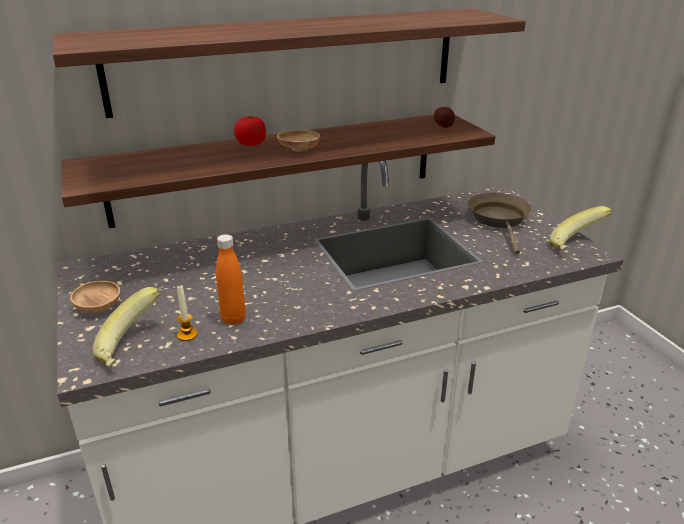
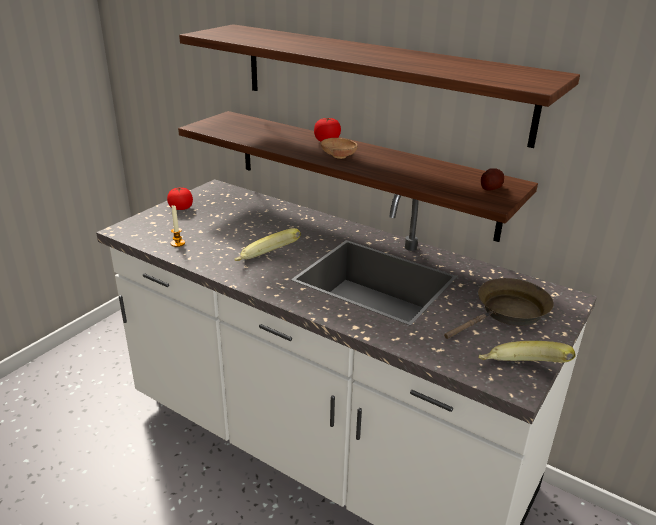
camera: 55 degrees right, 0 degrees up
brown bowl [70,281,120,313] -> tomato [167,187,193,210]
banana [93,287,161,367] -> banana moved to [234,228,301,261]
orange bottle [216,234,246,325] -> none

